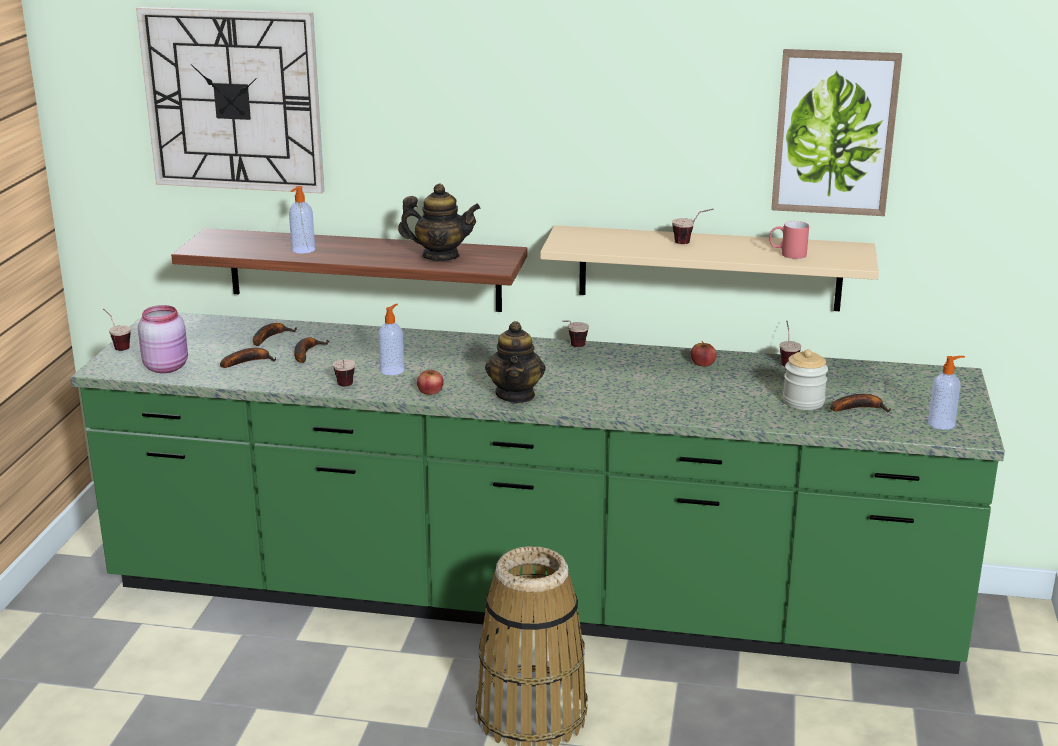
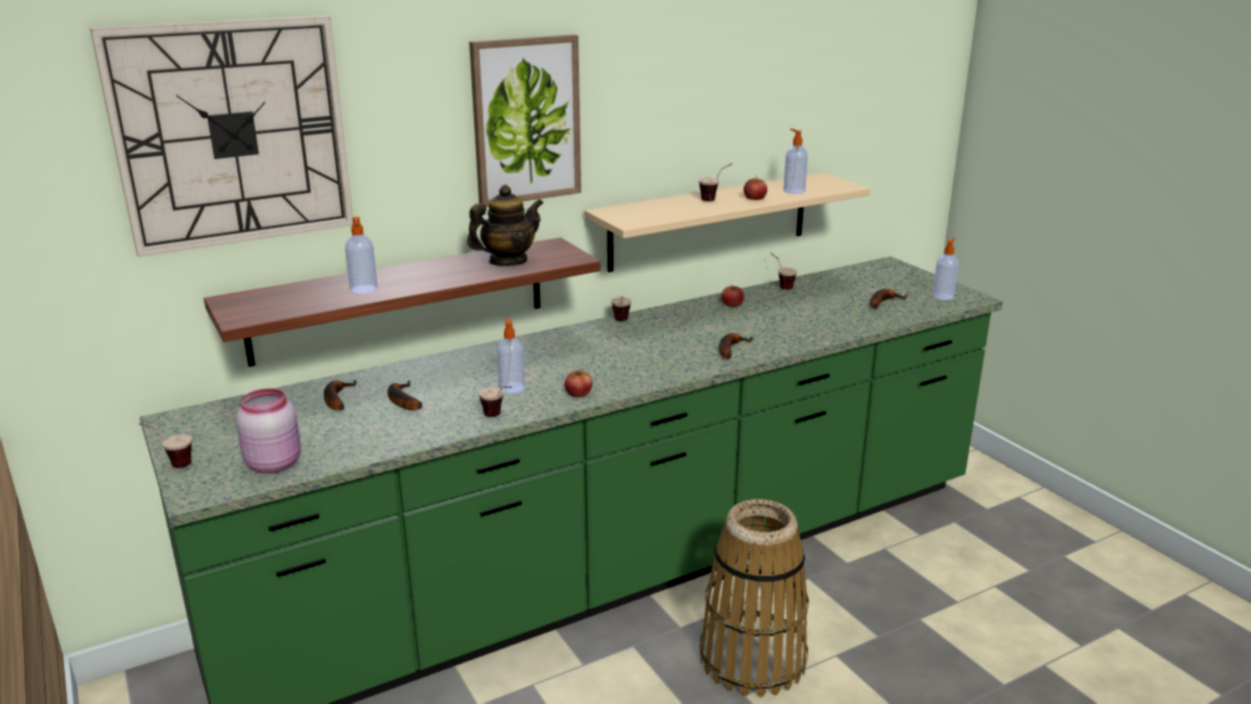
camera: 40 degrees left, 0 degrees up
banana [220,348,276,368] -> banana moved to [719,333,753,359]
teapot [485,321,545,403] -> none
red mug [769,221,809,259] -> soap dispenser [783,129,808,194]
picture [771,49,902,216] -> picture moved to [469,34,581,207]
jar [783,349,828,410] -> none
none -> apple [744,177,767,200]

